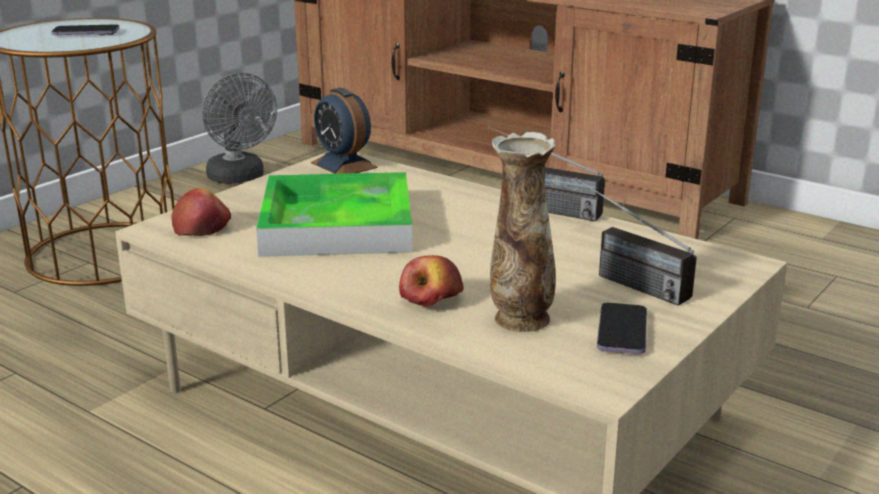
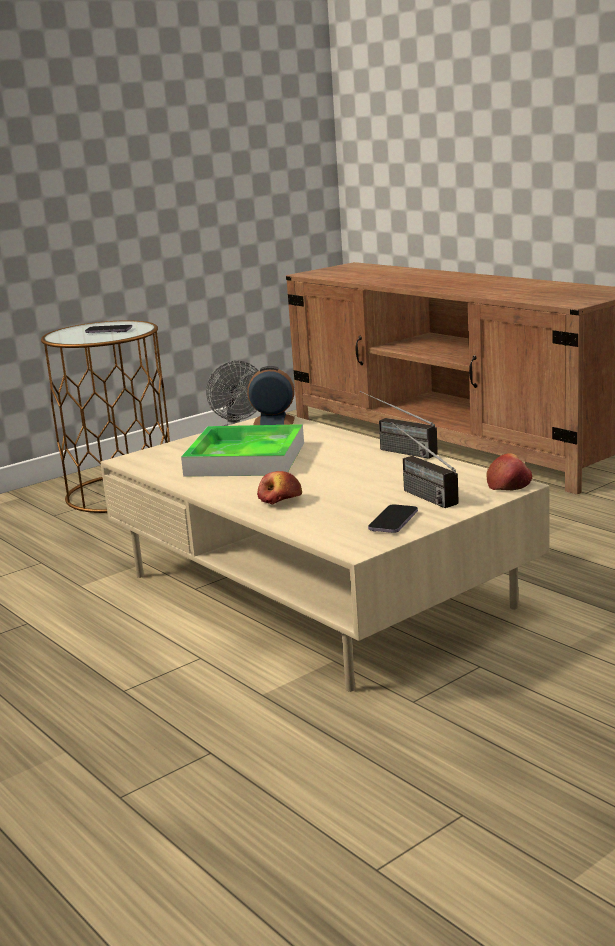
camera: 15 degrees right, 5 degrees down
apple [171,188,231,236] -> apple moved to [486,453,532,490]
alarm clock [311,88,378,174] -> alarm clock turned 120 degrees clockwise [247,366,295,425]
vase [490,132,556,332] -> none

